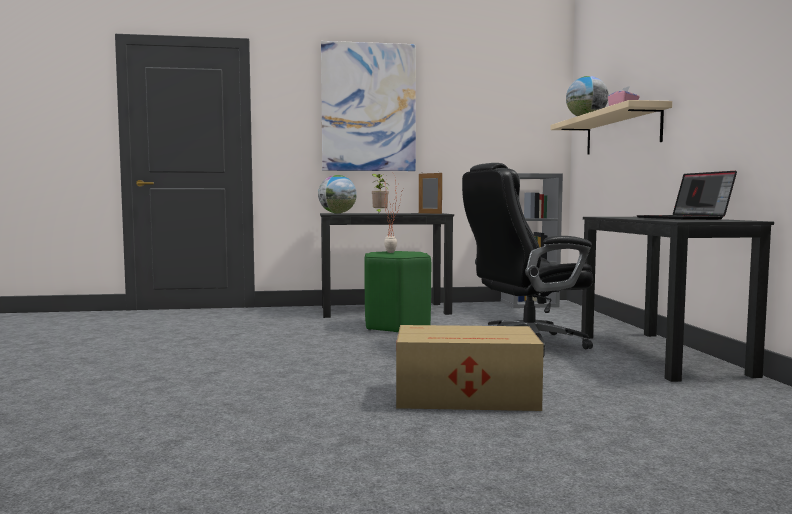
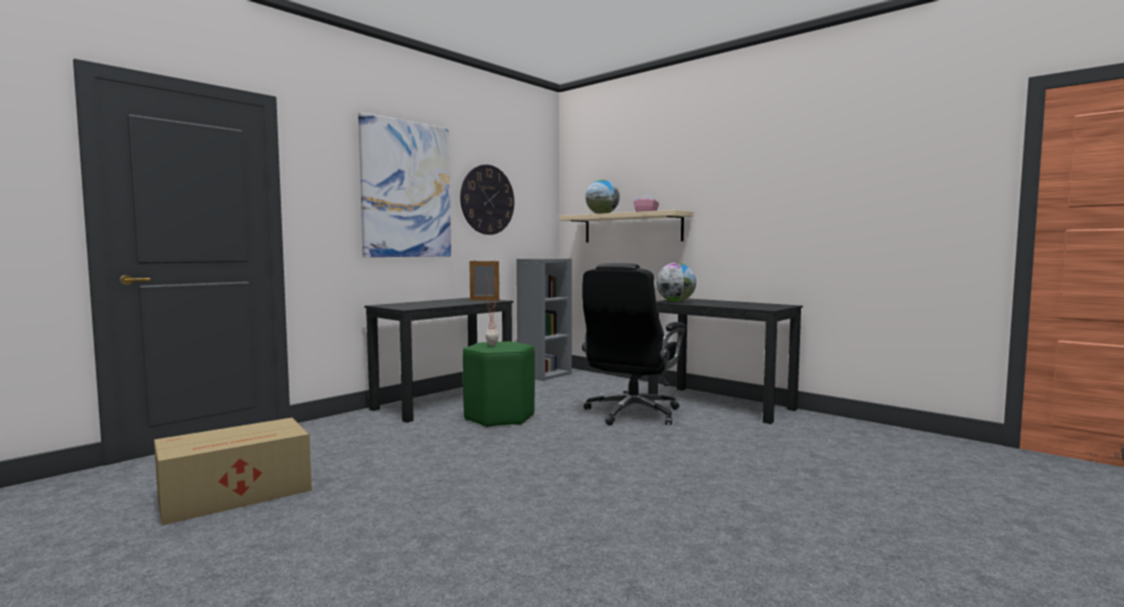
camera: 40 degrees left, 0 degrees up
globe [318,175,357,213] -> globe moved to [656,263,696,302]
potted plant [371,174,389,213] -> none
cardboard box [396,325,544,411] -> cardboard box moved to [154,418,312,525]
laptop [636,171,737,220] -> none
none -> wall clock [460,165,514,235]

